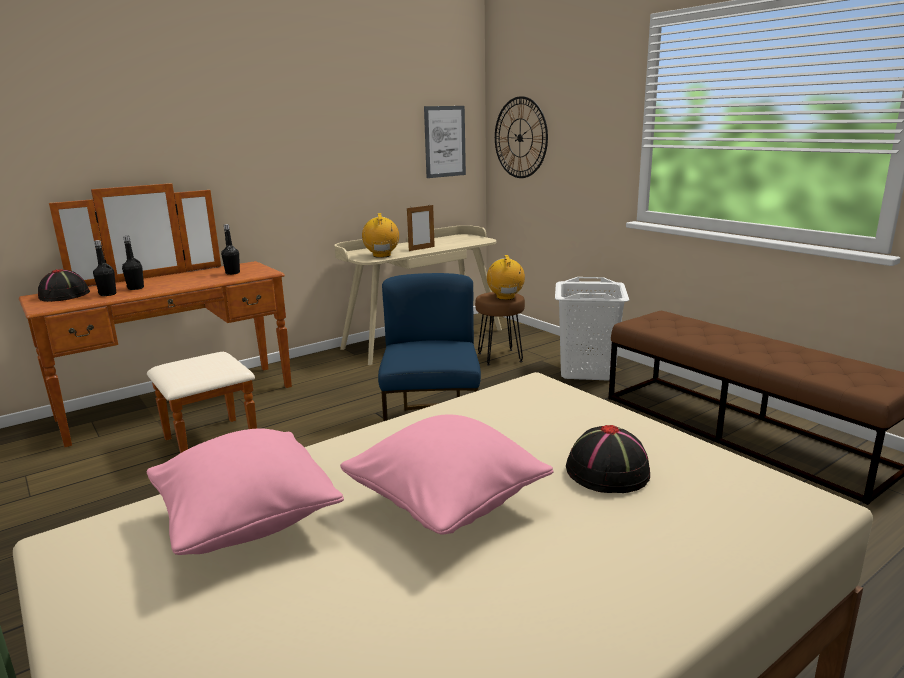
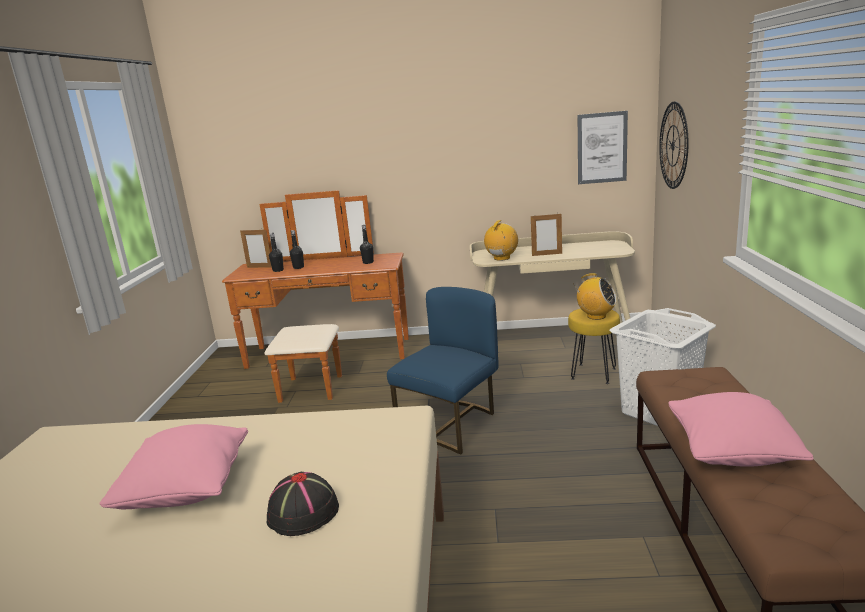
camera: 40 degrees right, 0 degrees up
black hat [38,269,90,302] -> picture frame [240,228,272,268]
pink pillow [147,428,344,555] -> pink pillow moved to [668,392,814,467]
brown stool [475,292,525,366] -> yellow stool [568,309,620,384]
radio [487,255,525,300] -> radio turned 90 degrees clockwise [573,273,617,320]

